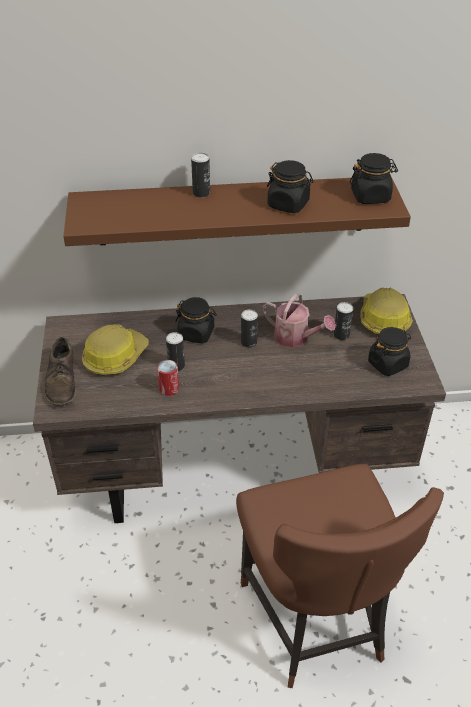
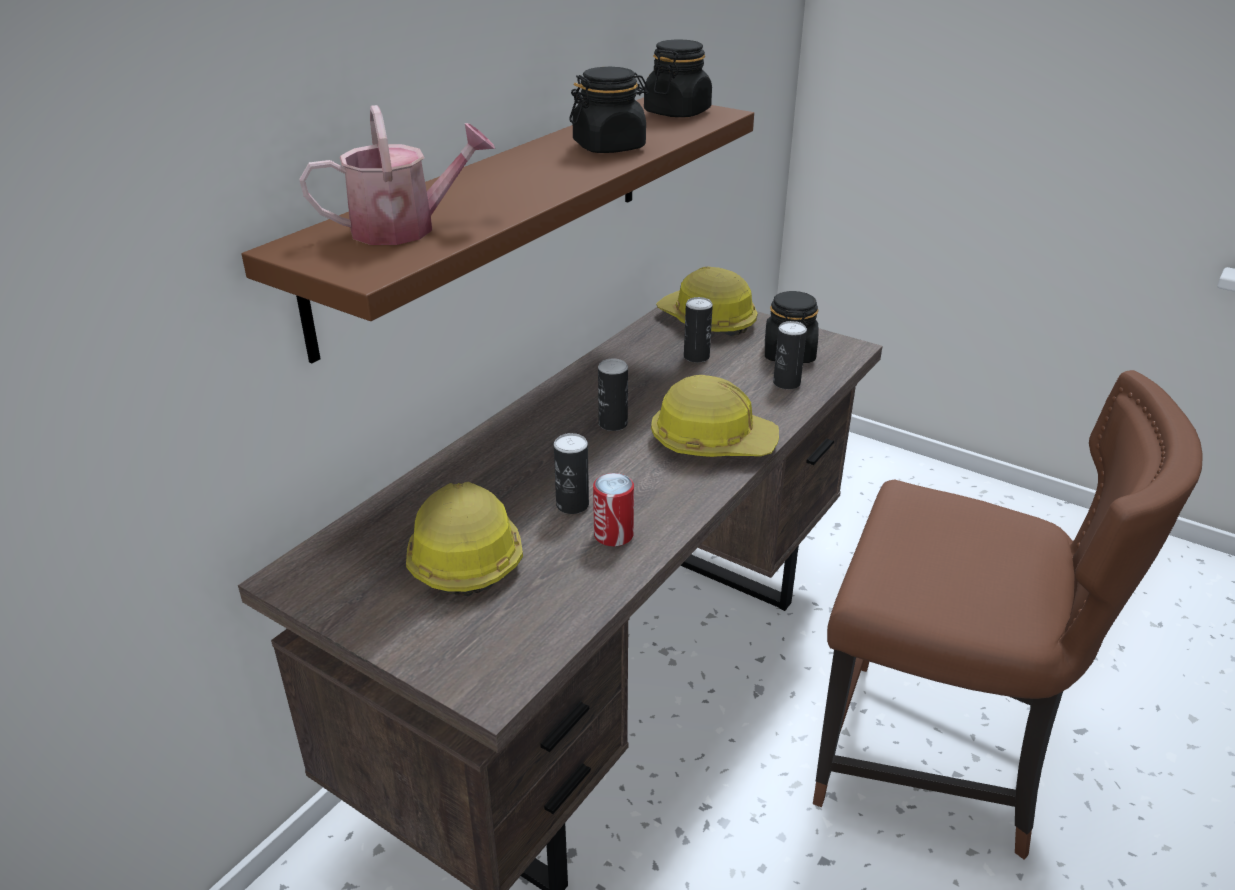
camera: 50 degrees left, 10 degrees down
brown shoe [44,337,76,405] -> none
black jar [176,297,217,344] -> none
can [191,153,210,198] -> can moved to [773,321,807,389]
watering can [263,294,336,347] -> watering can moved to [299,105,496,245]
none -> hard hat [651,375,779,457]

